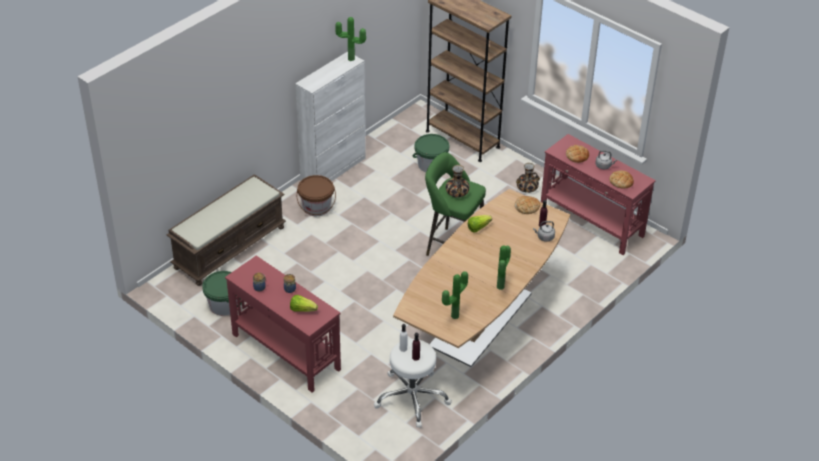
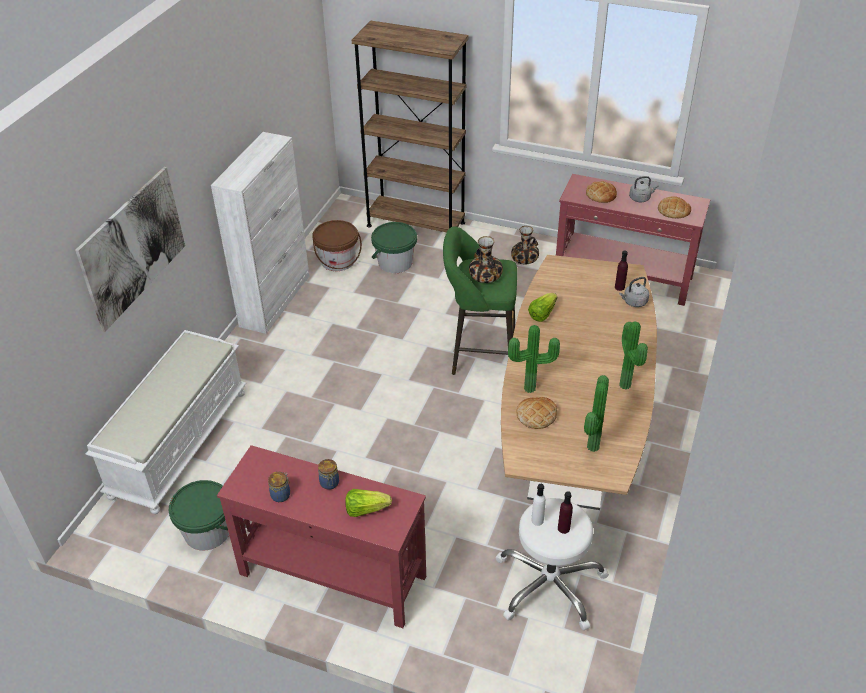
camera: 20 degrees left, 0 degrees up
brown bench [167,174,286,286] -> white bench [86,330,246,514]
brown bucket [297,175,336,216] -> brown bucket moved to [312,220,362,271]
potted plant [335,17,366,61] -> potted plant moved to [508,325,560,393]
bread [515,196,540,214] -> bread moved to [517,397,557,429]
none -> picture [75,167,185,332]

